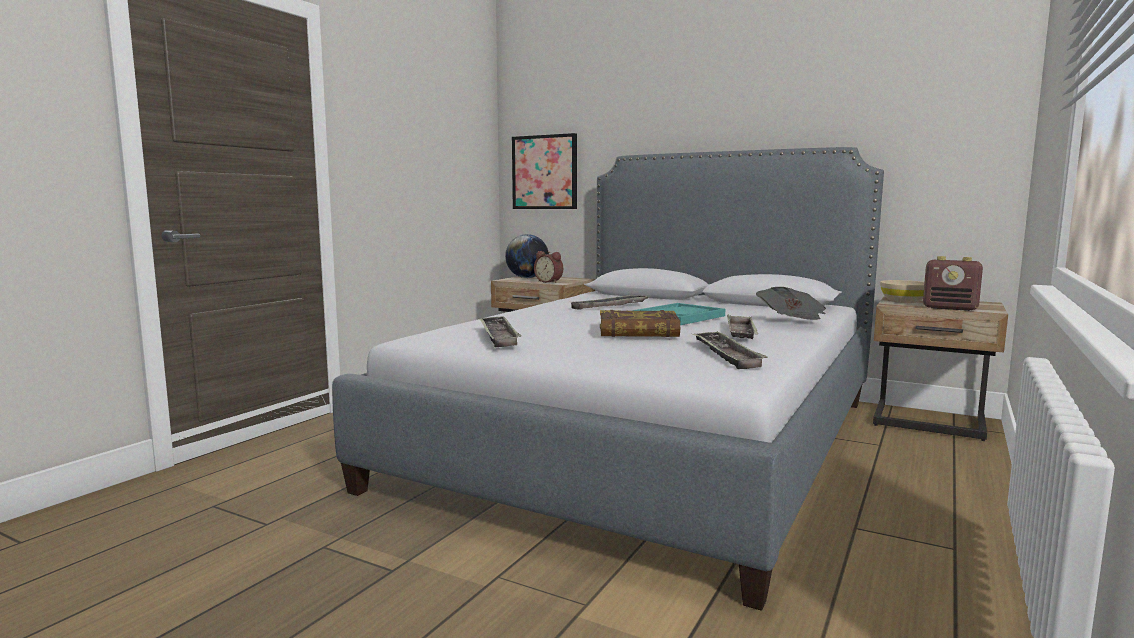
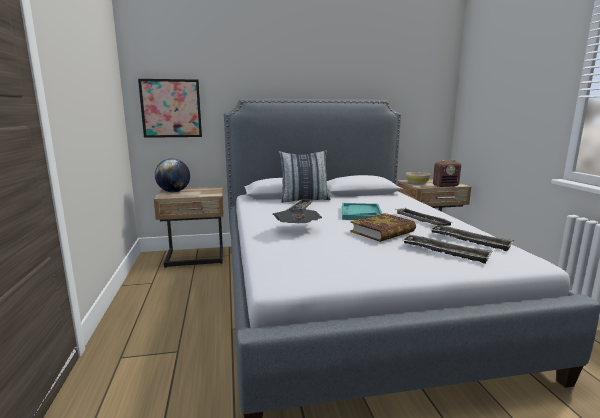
camera: 40 degrees left, 5 degrees up
tray [478,316,522,347] -> tray moved to [402,235,493,264]
alarm clock [534,251,563,283] -> none
newspaper [756,287,826,320] -> newspaper moved to [273,209,322,223]
none -> pillow [278,150,331,203]

